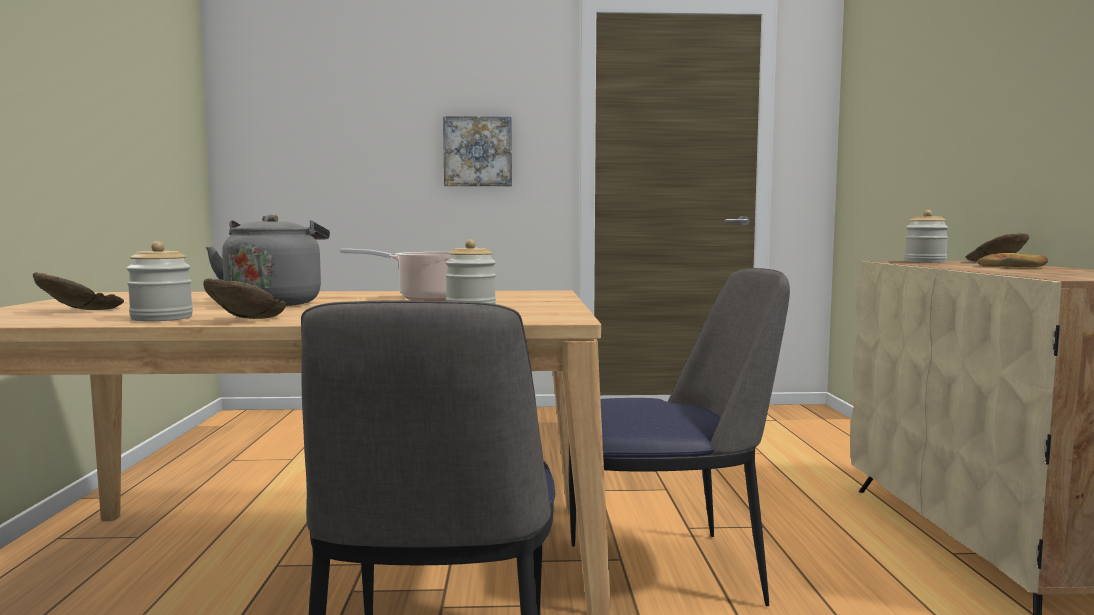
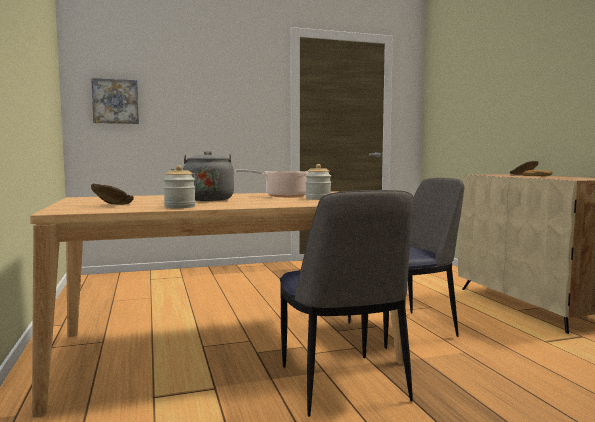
camera: 15 degrees left, 0 degrees up
brown bowl [203,278,286,319] -> none
picture [443,116,512,186] -> picture moved to [91,78,139,124]
jar [904,210,949,263] -> none

